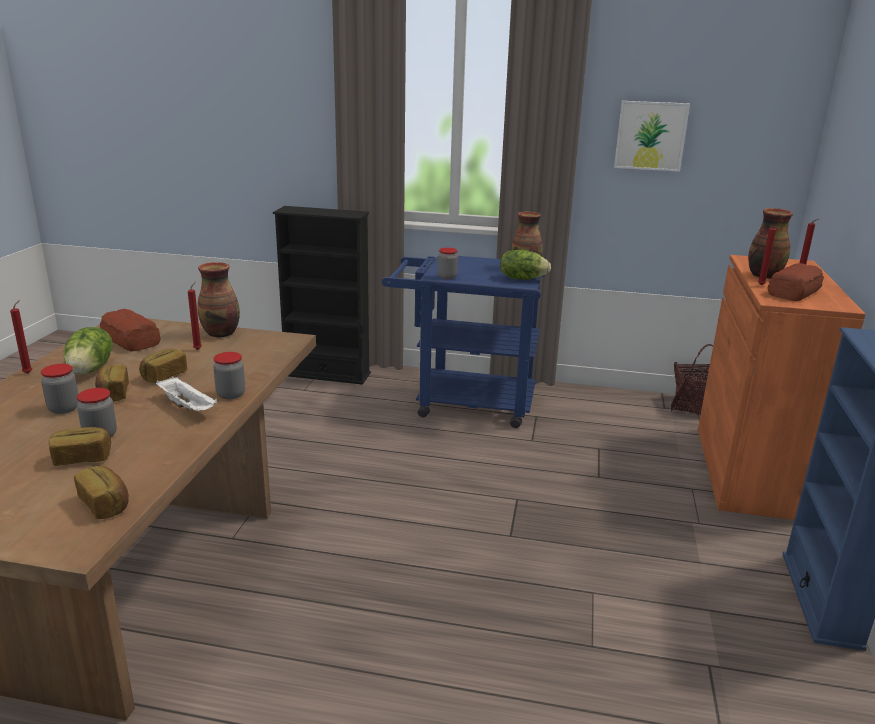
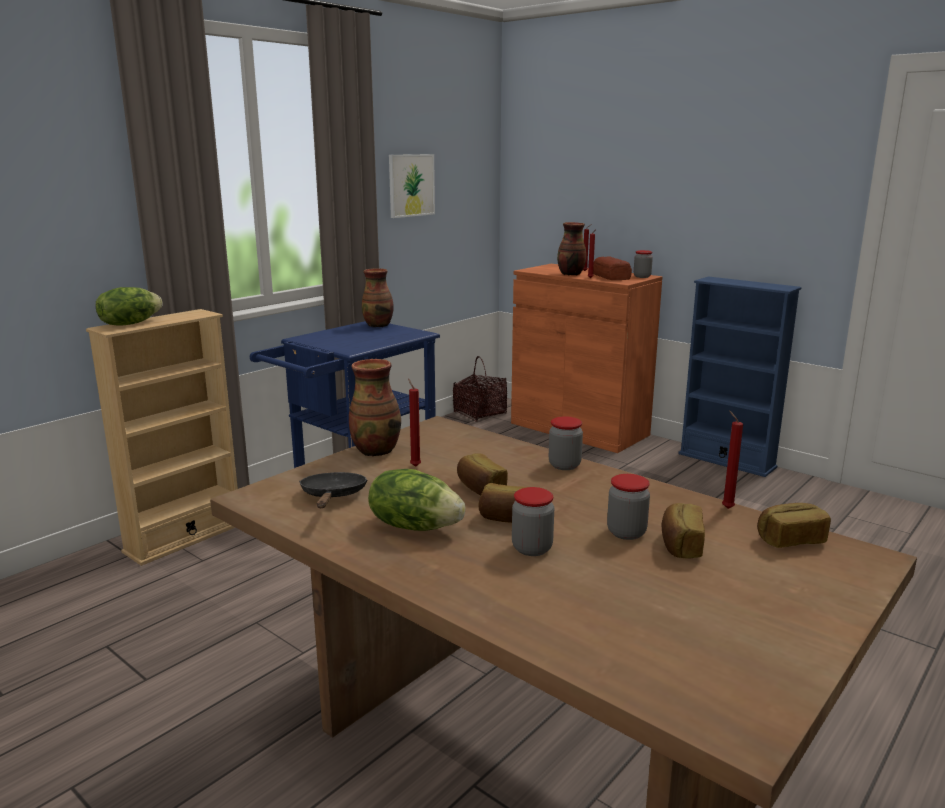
camera: 60 degrees left, 5 degrees down
red candle [10,300,32,374] -> red candle moved to [722,410,743,509]
bread [100,309,161,351] -> black frying pan [299,472,367,508]
white tray [156,377,217,411] -> none
black bookcase [273,206,371,385] -> beige bookcase [86,309,238,566]
jar [438,248,458,279] -> jar moved to [634,250,653,278]
lettuce [500,250,551,280] -> lettuce moved to [96,287,163,325]

